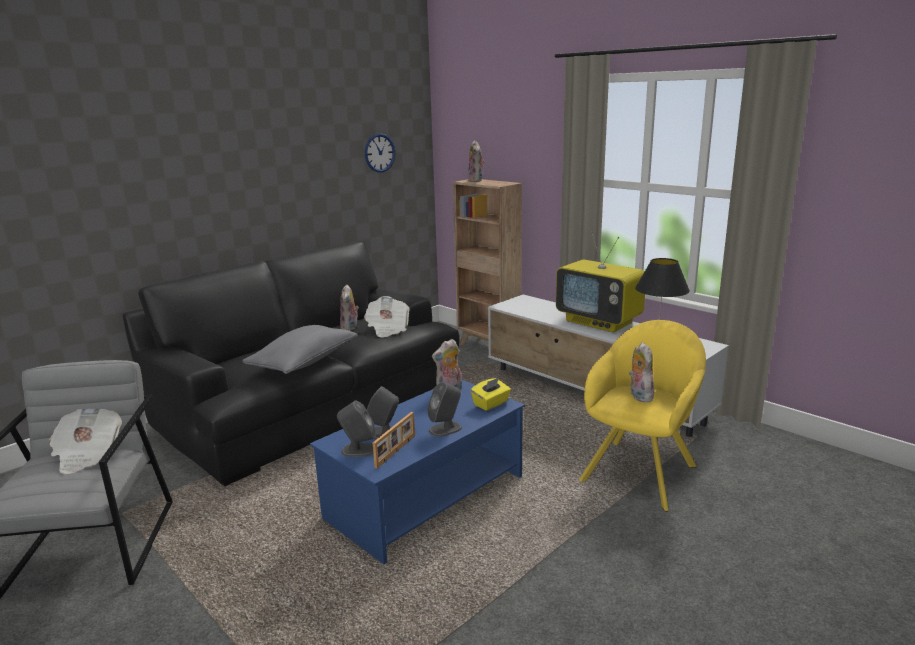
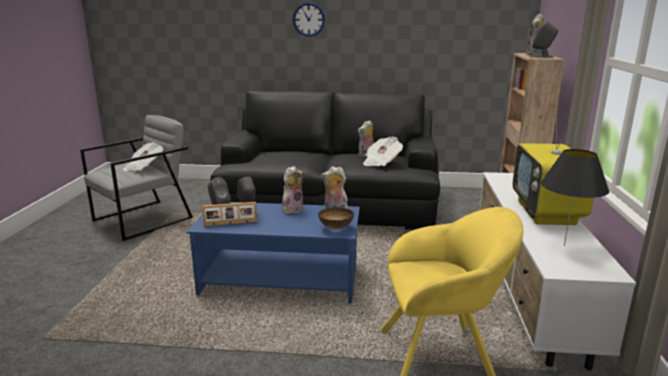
camera: 50 degrees right, 0 degrees up
grey pillow [242,325,358,374] -> none
wall clock [365,133,395,173] -> wall clock moved to [293,2,325,37]
grey speaker [427,382,462,437] -> grey speaker moved to [530,21,558,58]
yellow tissue box [470,378,511,411] -> bowl [318,207,354,230]
plush toy [629,342,655,402] -> plush toy moved to [282,166,303,214]

